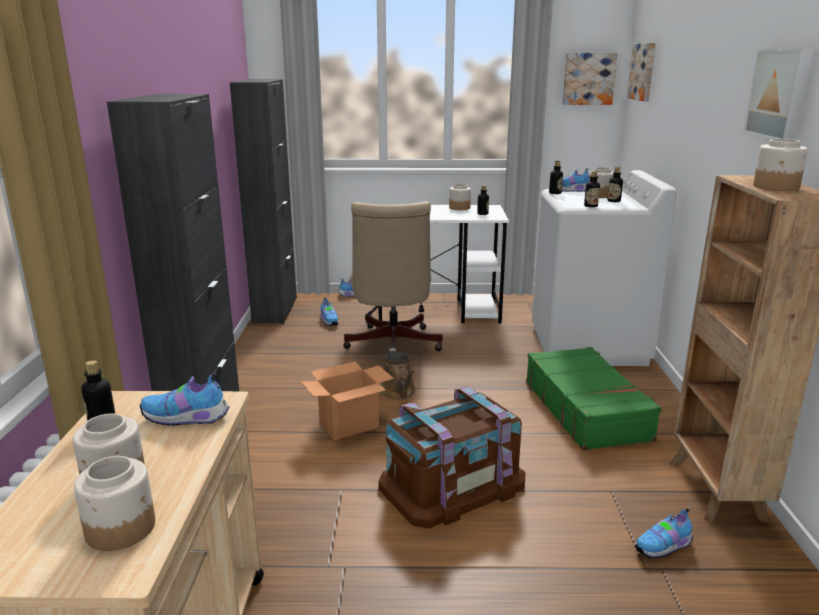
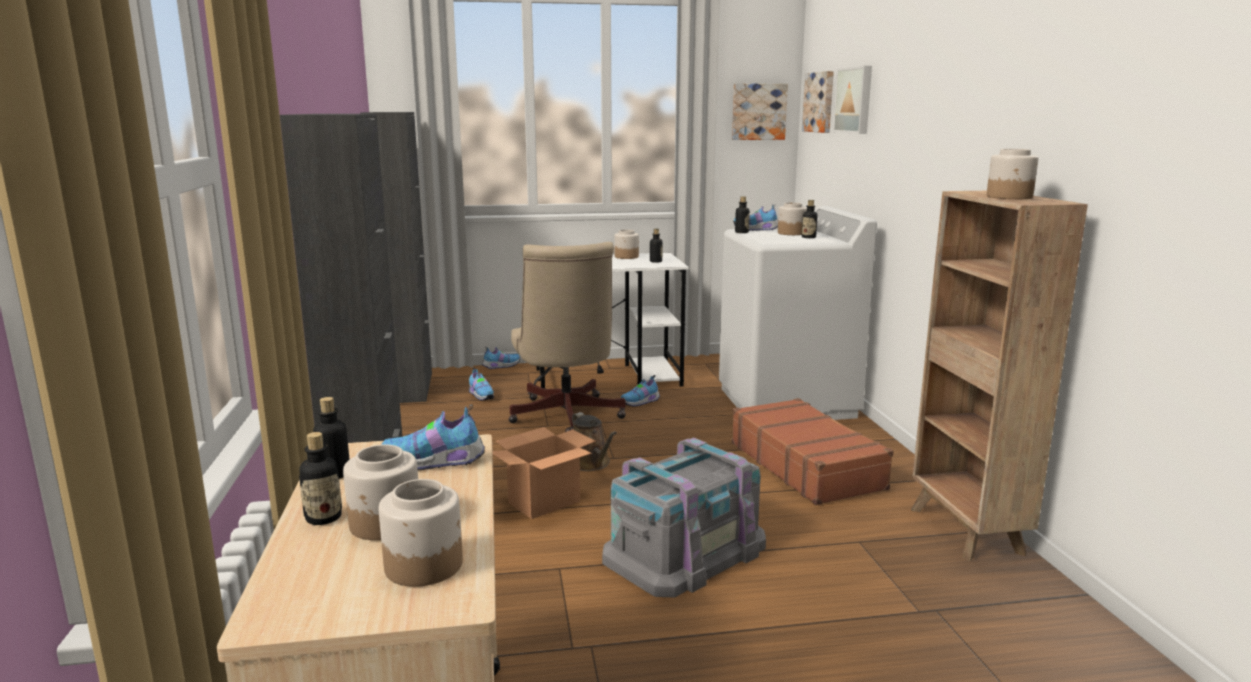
camera: 10 degrees left, 5 degrees down
brown storage box [378,386,525,528] -> grey storage box [602,438,766,597]
green suitcase [526,347,661,451] -> brown suitcase [732,398,893,505]
bottle [584,171,600,208] -> bottle moved to [299,432,342,525]
shoe [635,508,693,558] -> shoe moved to [621,375,660,407]
picture [743,49,814,140] -> picture moved to [833,66,872,134]

